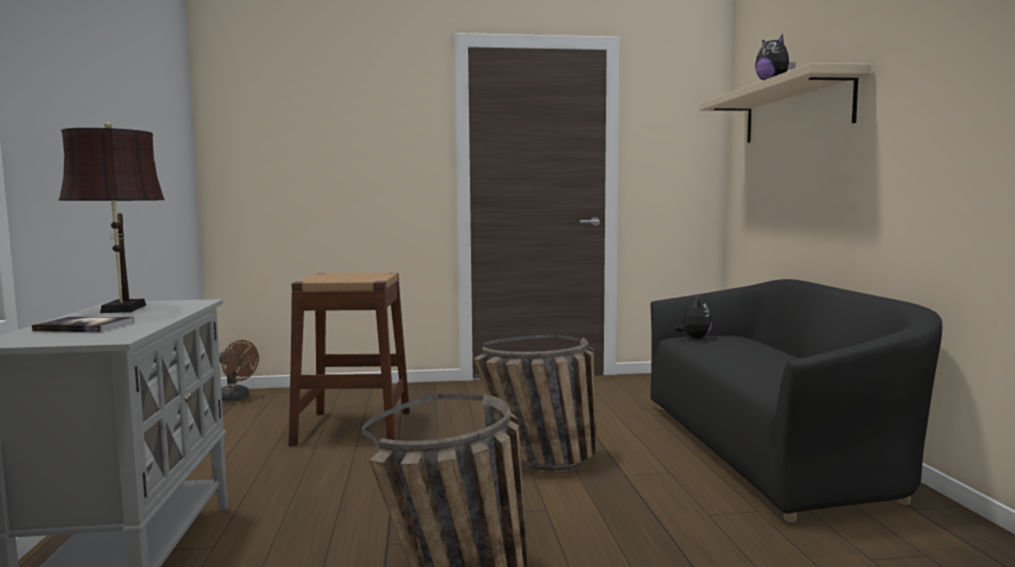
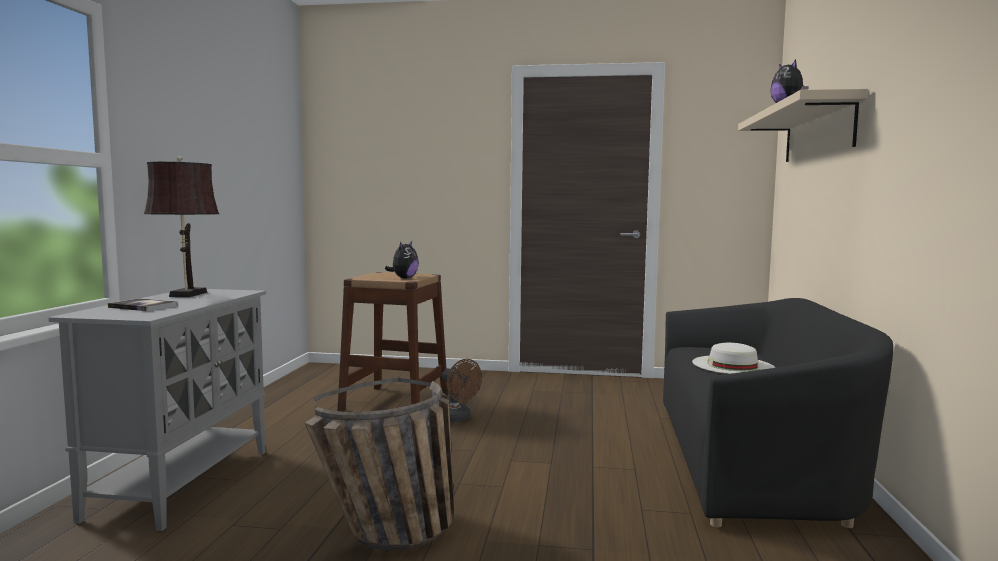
camera: 15 degrees right, 0 degrees up
brown fan [219,340,259,401] -> brown fan moved to [442,359,482,422]
basket [474,334,597,470] -> none
plush toy [675,296,712,339] -> plush toy moved to [385,241,419,279]
none -> white hat [692,343,775,374]

